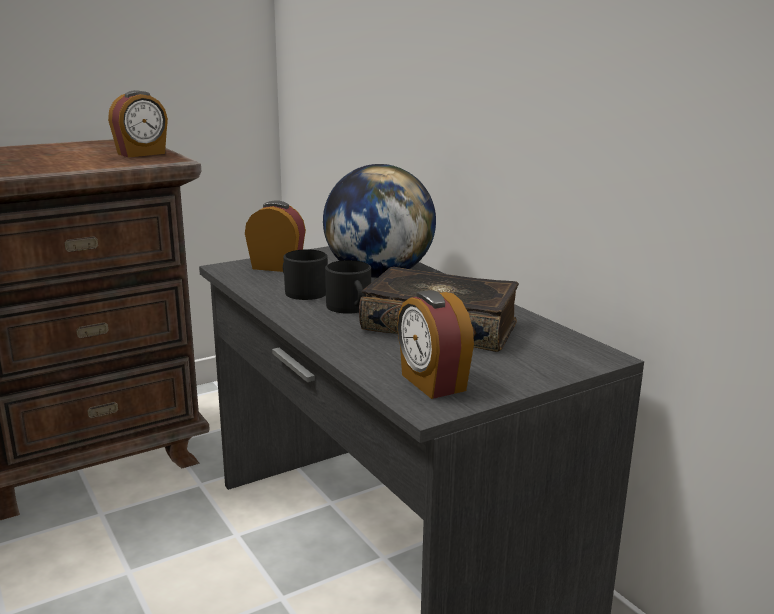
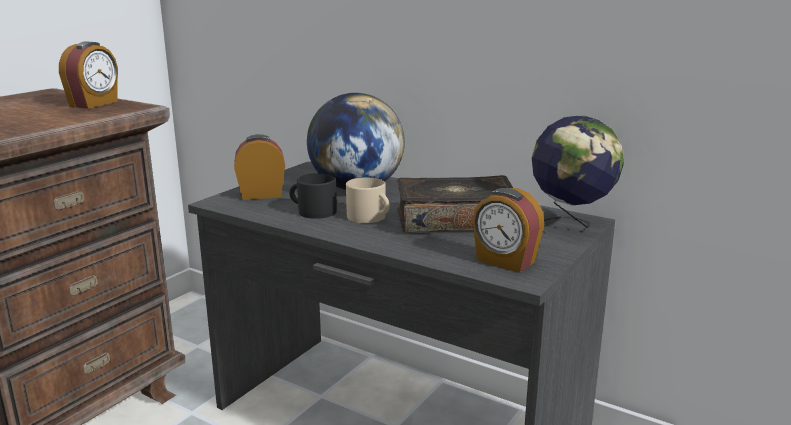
camera: 25 degrees left, 0 degrees up
black mug [325,260,371,314] -> beige mug [346,177,390,223]
none -> globe [532,115,624,234]

